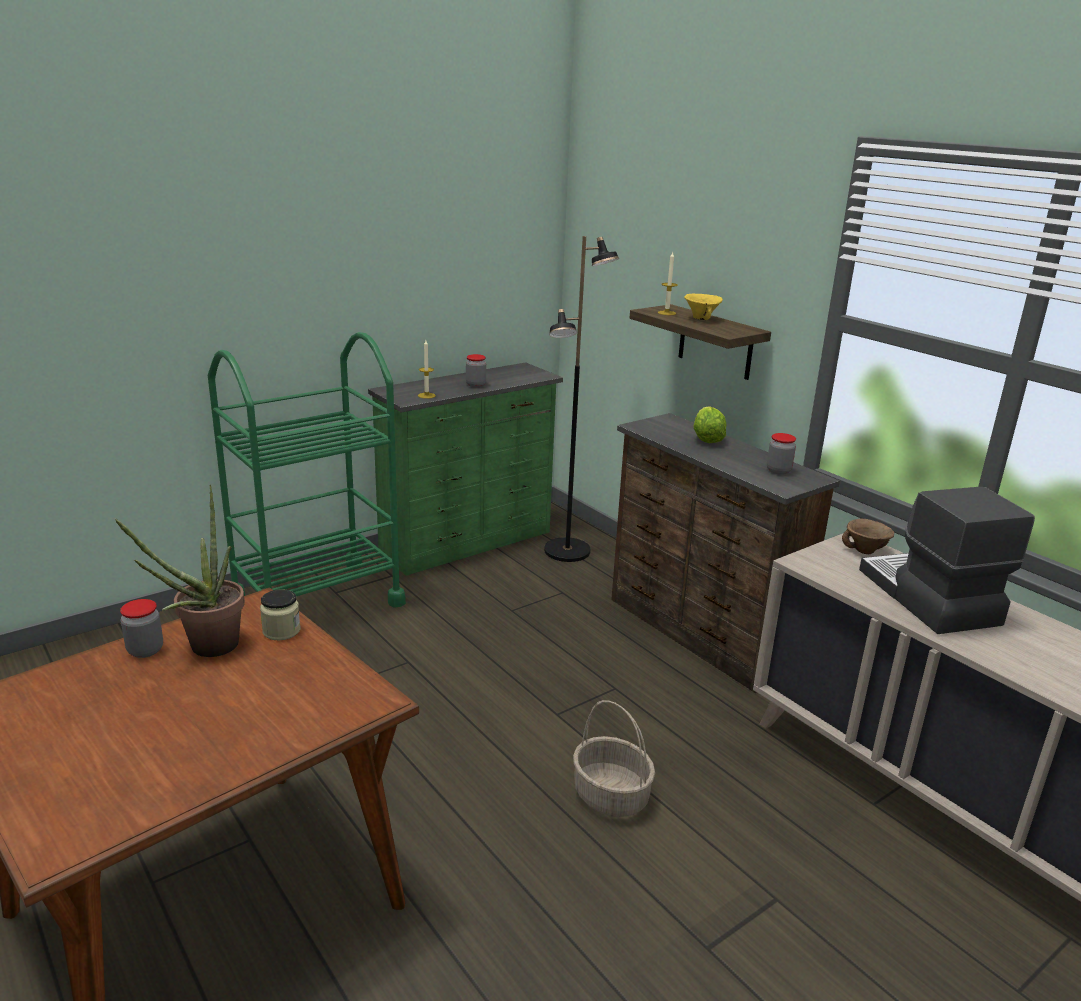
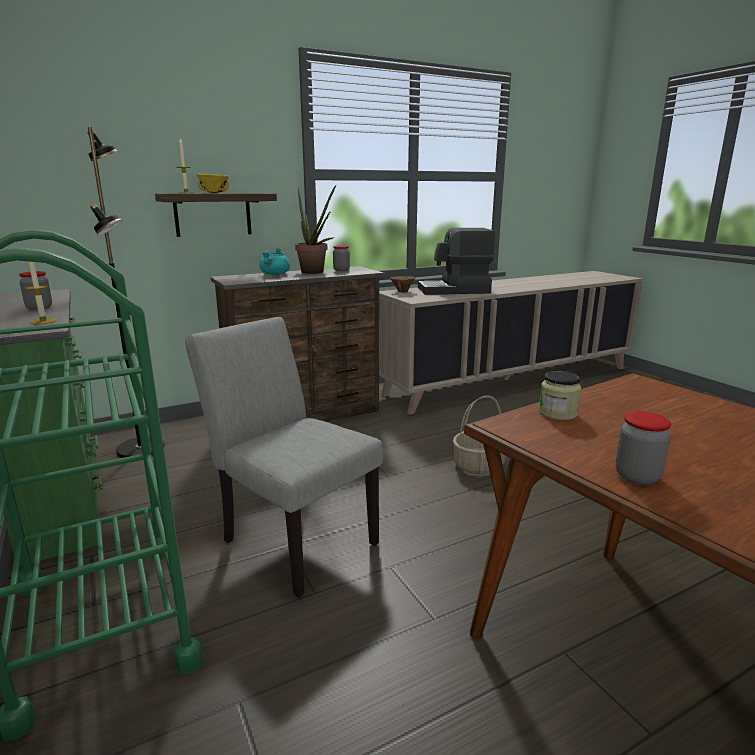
camera: 80 degrees left, 5 degrees down
potted plant [115,485,245,657] -> potted plant moved to [295,185,336,274]
lettuce [693,406,726,443] -> turquoise cooking pot [260,247,290,275]
none -> grey chair [185,317,383,598]

